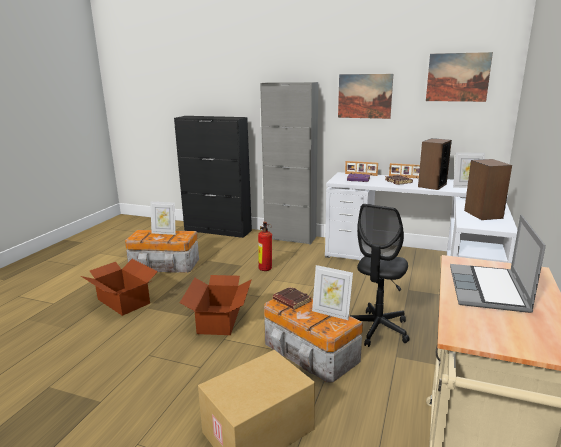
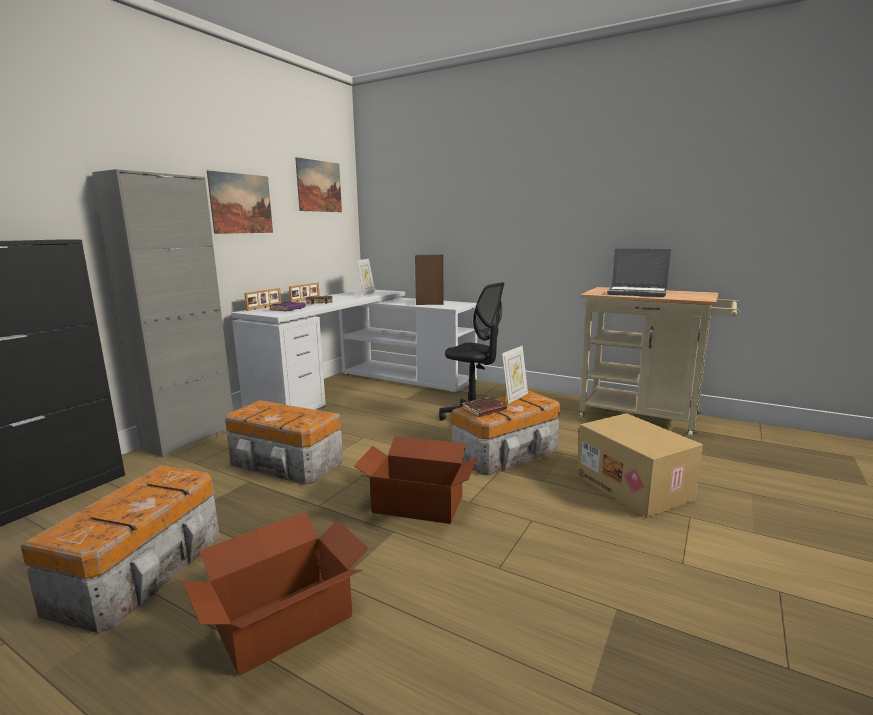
camera: 80 degrees left, 5 degrees down
picture frame [150,202,176,235] -> none
fire extinguisher [258,222,272,271] -> storage box [225,400,343,484]
speaker [418,138,452,190] -> none

